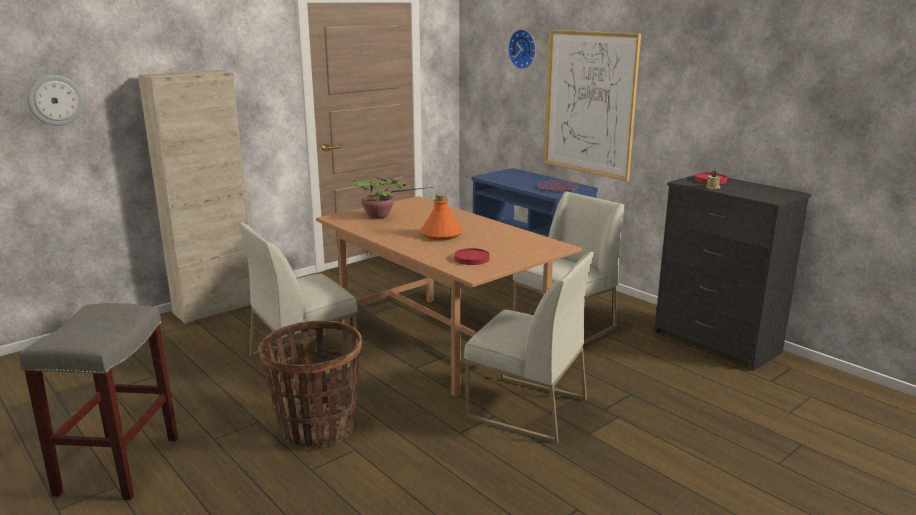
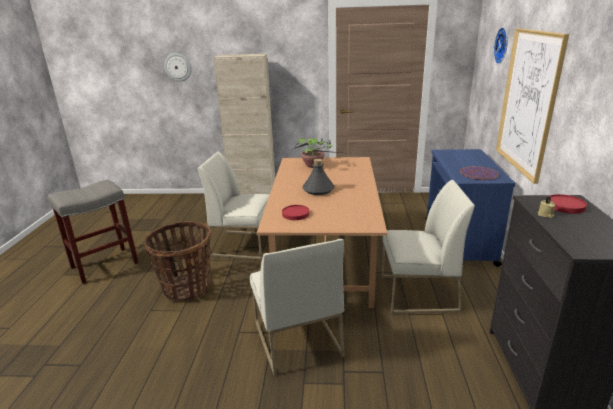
camera: 45 degrees right, 5 degrees up
orange bottle [420,193,463,240] -> grey bottle [302,159,335,195]

